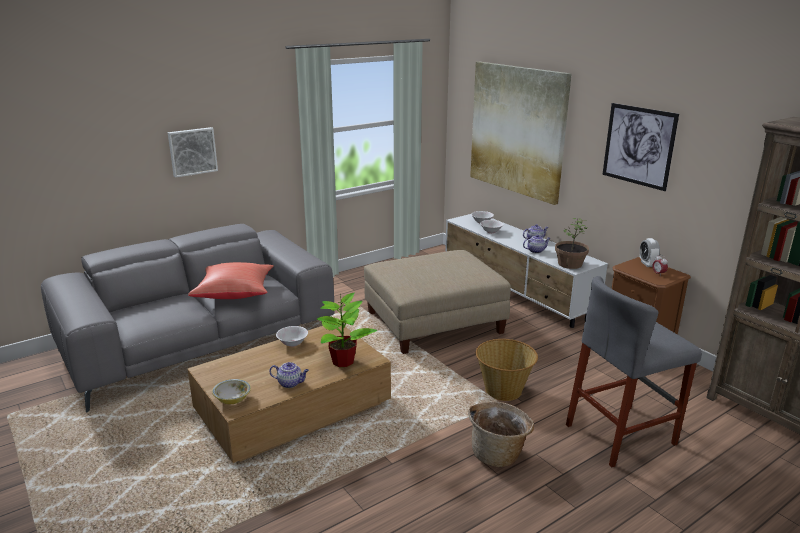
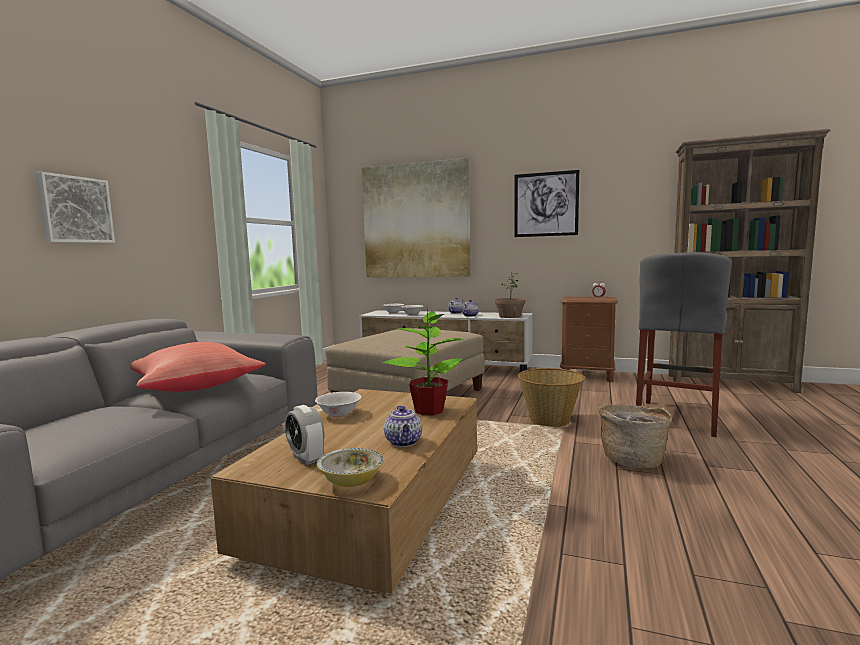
camera: 35 degrees left, 15 degrees down
teapot [269,362,309,388] -> teapot turned 105 degrees clockwise [384,406,422,447]
alarm clock [640,238,660,267] -> alarm clock moved to [285,405,324,465]

